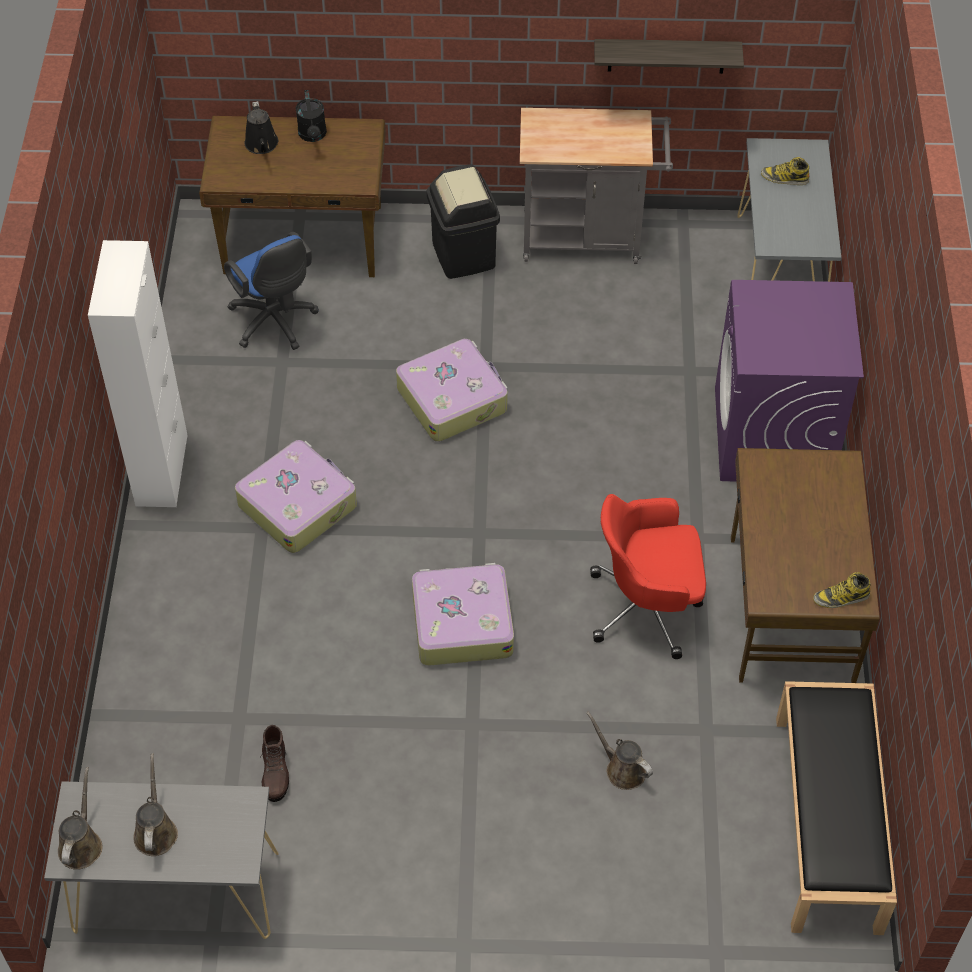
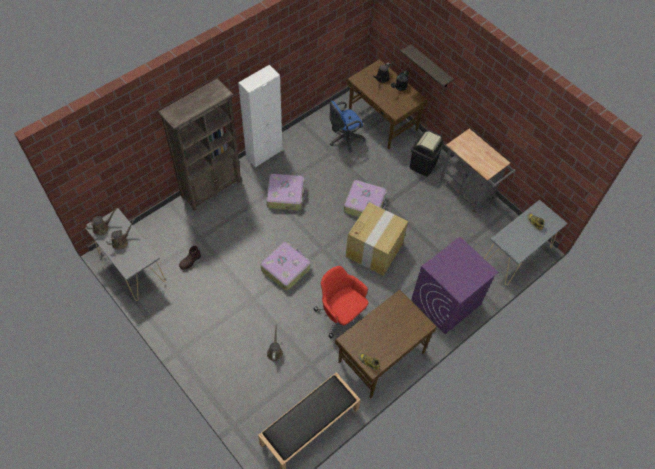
camera: 45 degrees right, 5 degrees up
blue office chair [224,232,319,350] -> blue office chair turned 45 degrees clockwise [329,101,366,152]
shelf [594,39,744,74] -> shelf moved to [400,44,454,87]
none -> brown bookcase [158,79,241,211]
none -> cardboard box [346,202,408,276]

